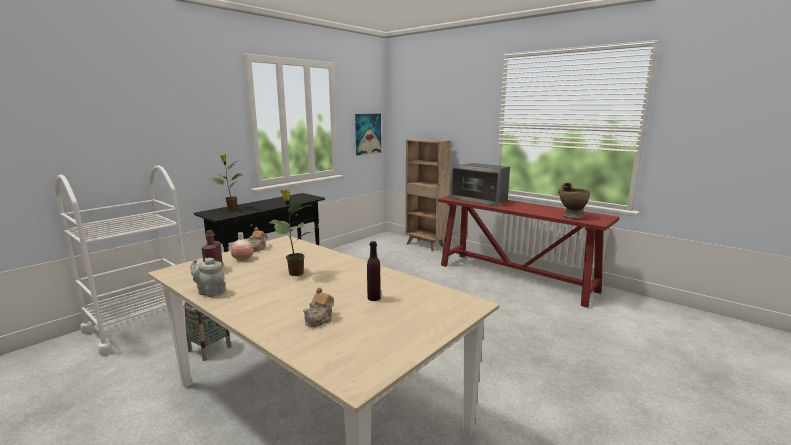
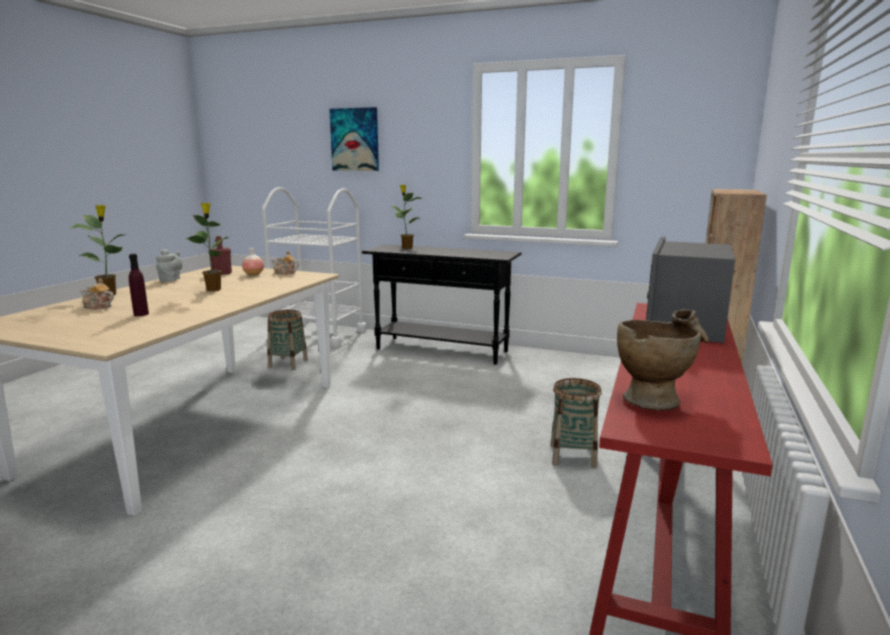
camera: 70 degrees right, 0 degrees up
picture [355,114,381,155] -> picture moved to [329,107,379,171]
none -> potted plant [71,205,124,296]
none -> basket [550,378,602,468]

